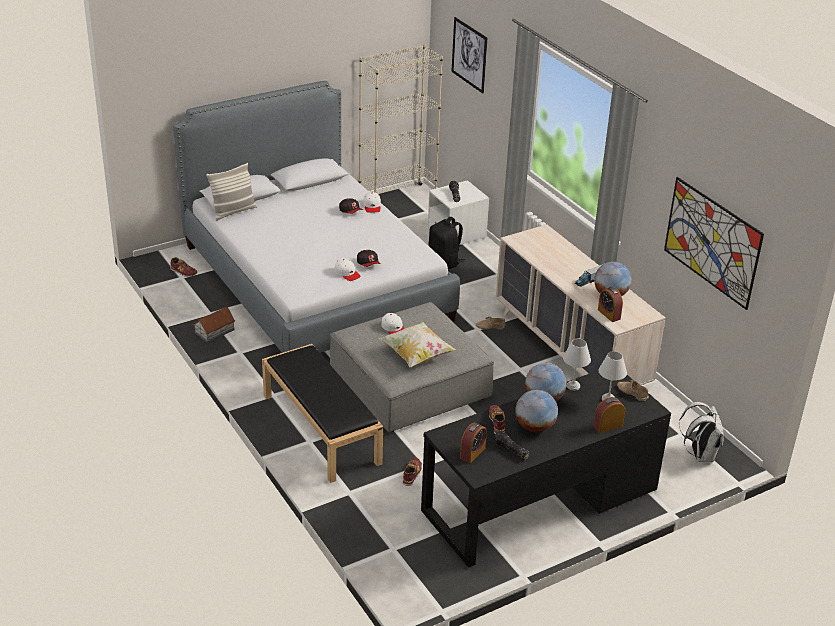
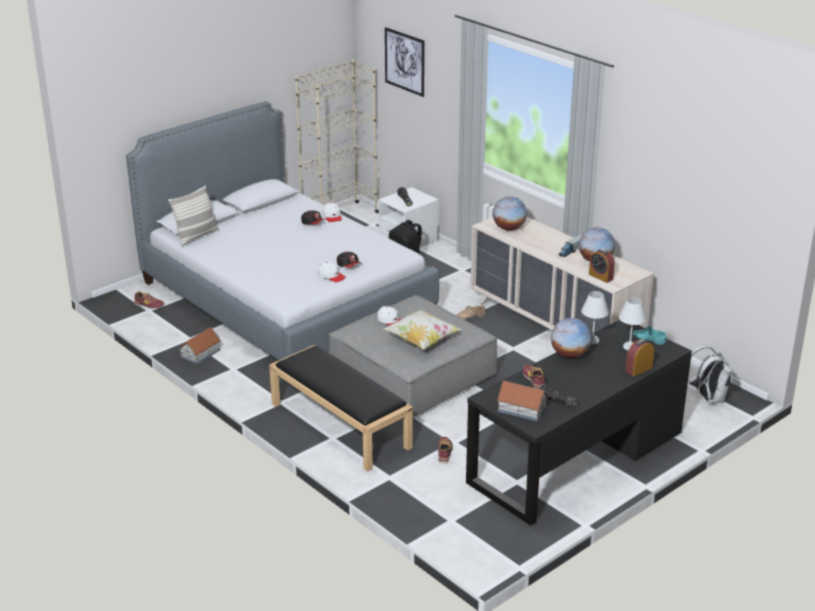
camera: 10 degrees left, 5 degrees down
alarm clock [460,423,487,463] -> toy house [497,381,549,421]
globe [515,390,558,432] -> globe moved to [493,196,527,230]
beige shoe [617,380,649,401] -> turquoise shoe [633,326,667,345]
picture [664,177,764,310] -> none

